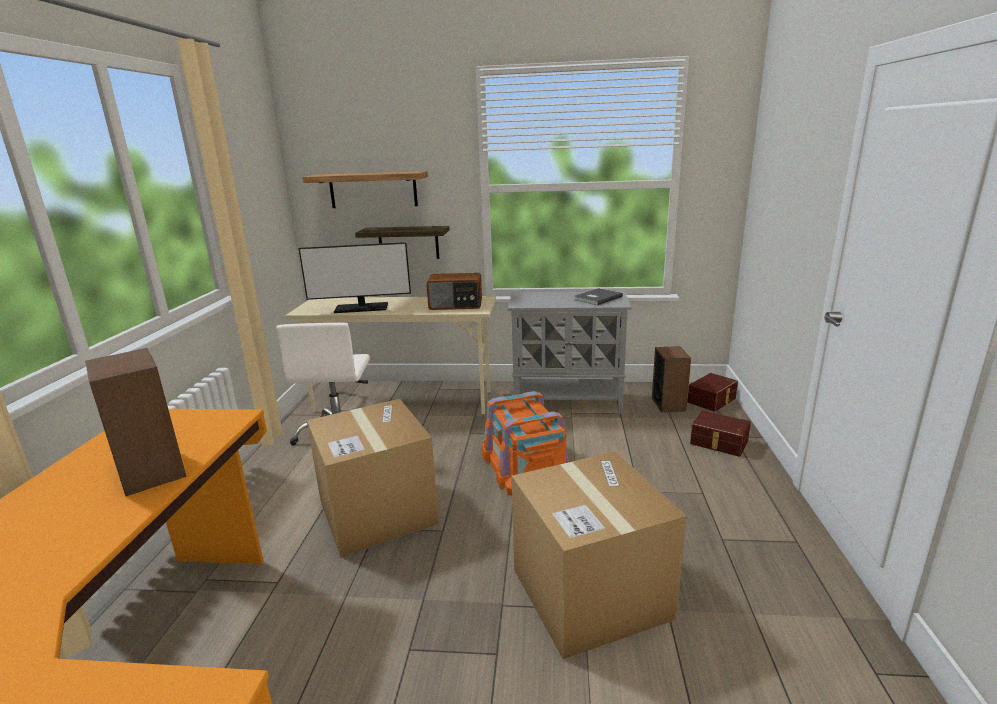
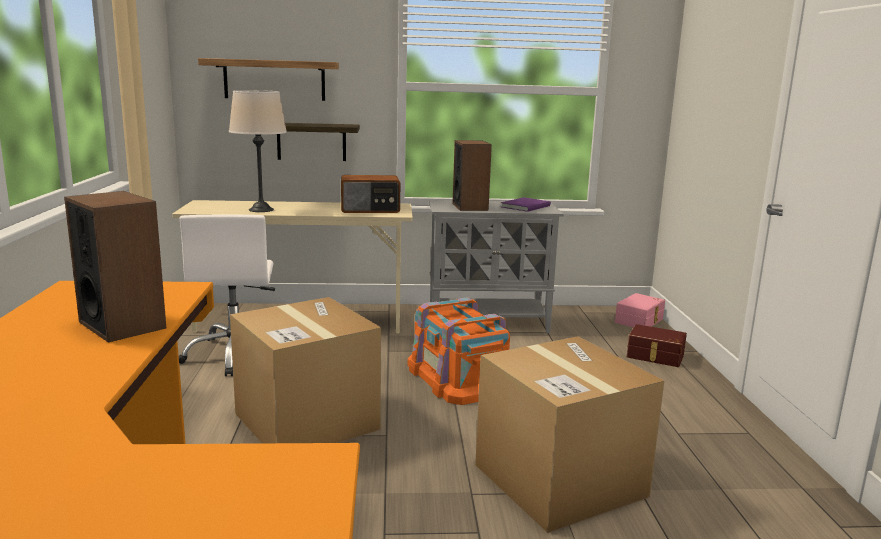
camera: 10 degrees left, 5 degrees down
monitor [299,242,411,313] -> beige table lamp [229,90,287,212]
grey book [575,288,623,306] -> purple book [501,197,551,212]
speaker [652,346,691,412] -> speaker moved to [453,140,492,211]
brown storage box [687,373,738,412] -> pink storage box [615,293,665,328]

